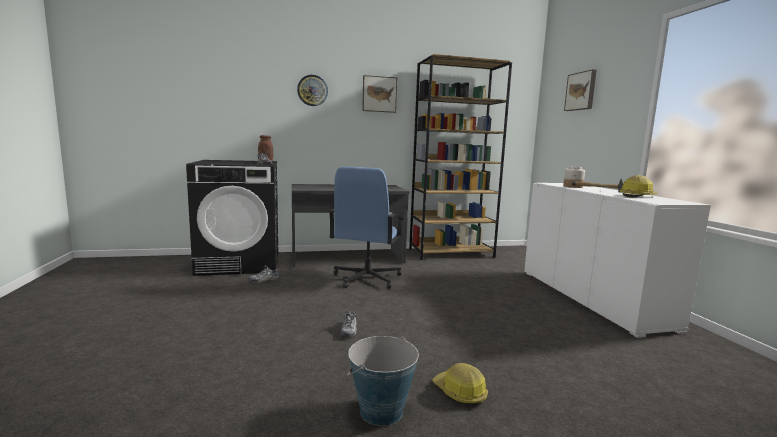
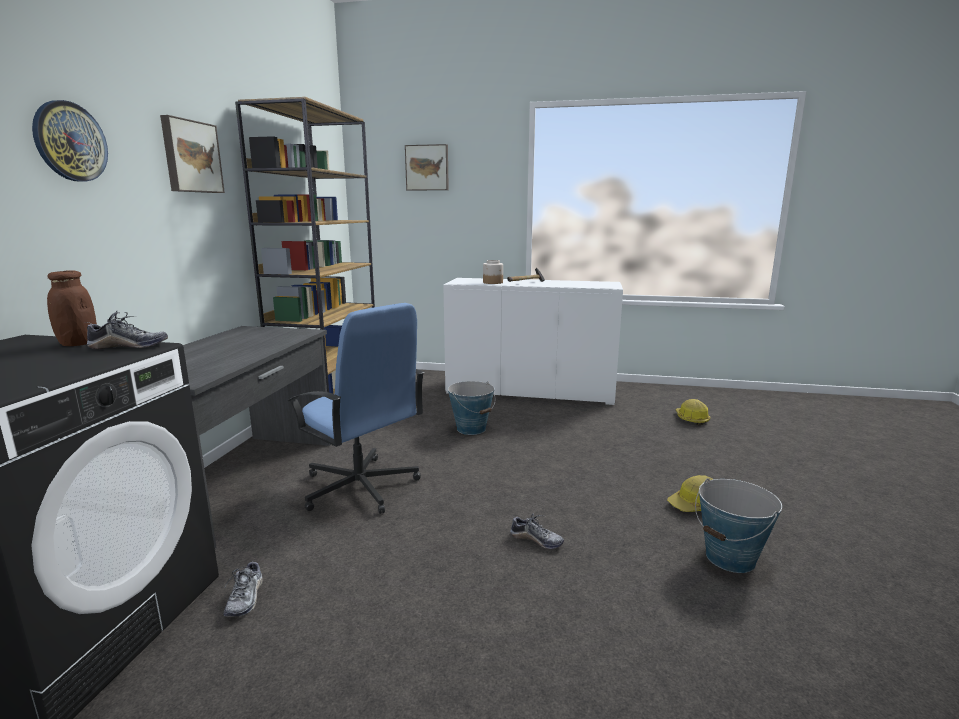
camera: 65 degrees left, 5 degrees up
hard hat [620,175,657,198] -> hard hat moved to [675,399,710,426]
none -> bucket [448,381,496,435]

